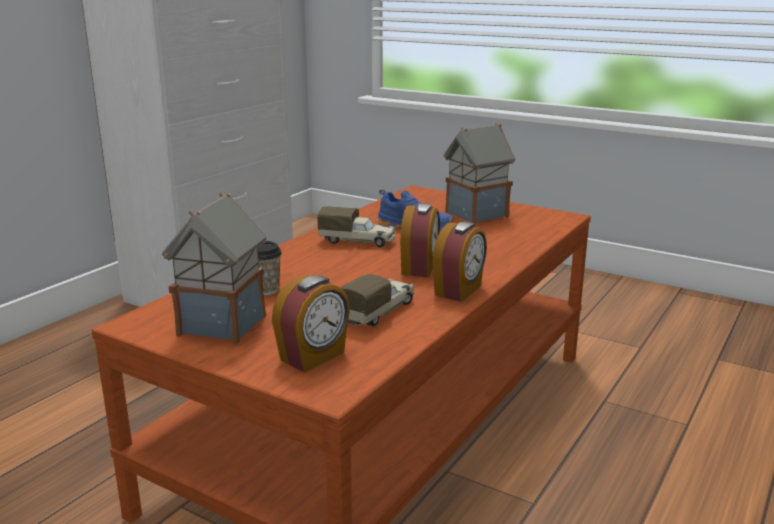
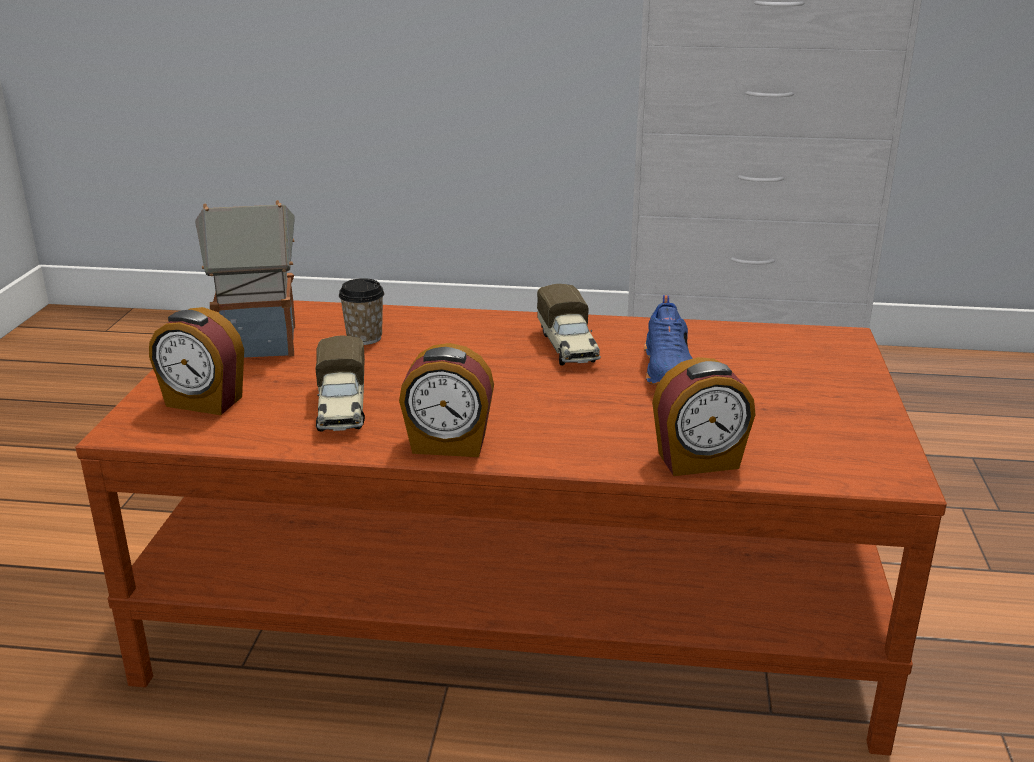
camera: 65 degrees right, 5 degrees up
toy truck [340,274,415,326] -> toy truck turned 75 degrees clockwise [315,335,365,432]
alarm clock [400,203,440,277] -> alarm clock moved to [652,357,756,476]
toy house [443,123,515,224] -> none

